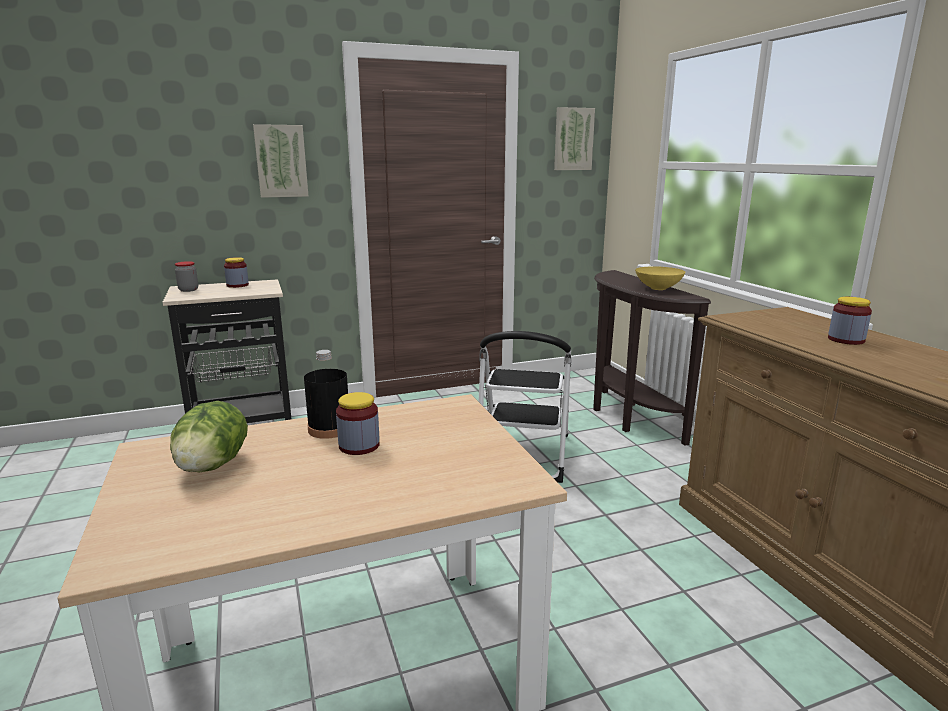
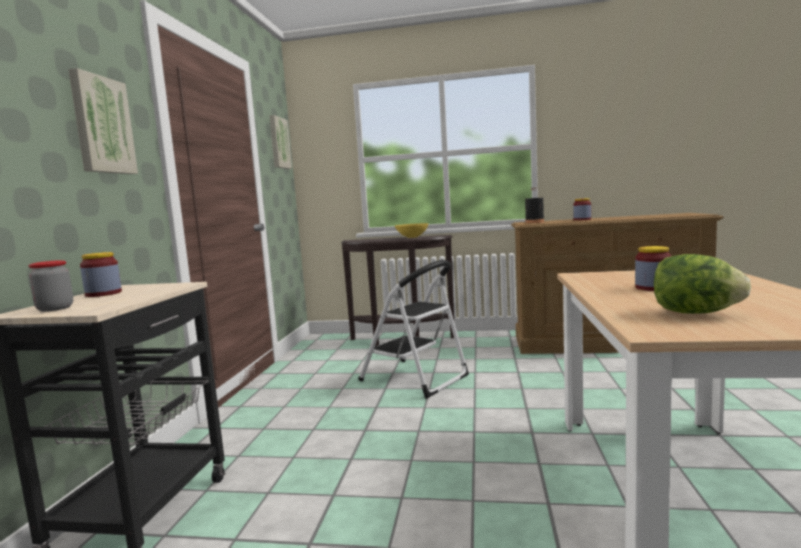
camera: 60 degrees left, 10 degrees down
black bottle [304,350,348,439] -> black bottle moved to [525,187,544,223]

